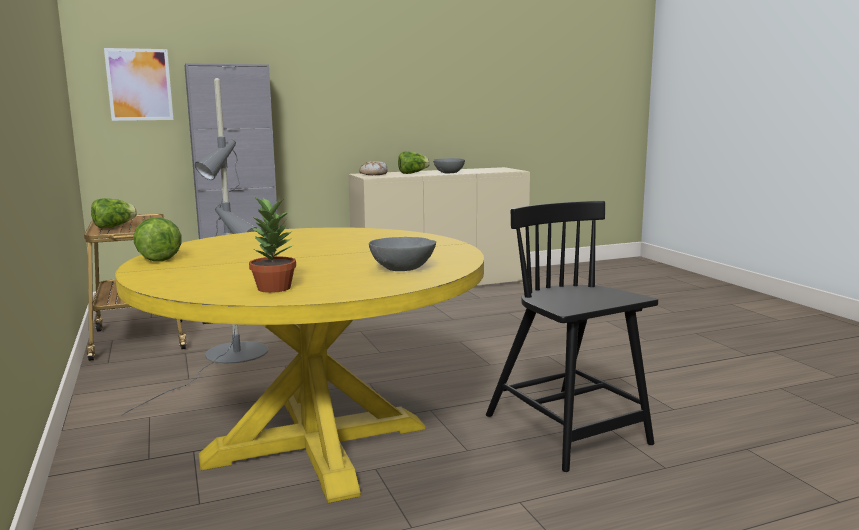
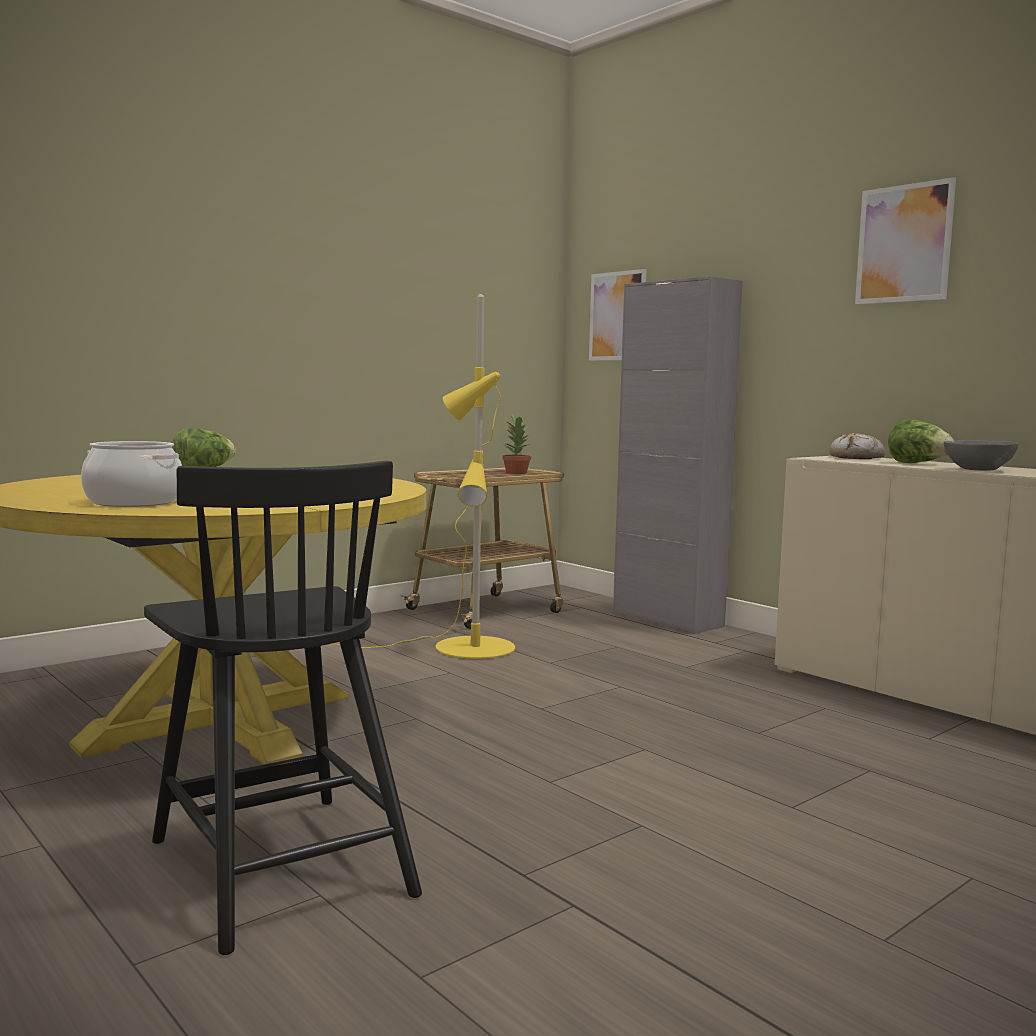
camera: 70 degrees right, 5 degrees down
lettuce [91,198,137,228] -> none
grey floor lamp [121,78,268,416] -> yellow floor lamp [327,294,515,659]
potted plant [249,196,296,293] -> potted plant moved to [502,414,531,474]
grey bowl [369,237,436,271] -> cooking pot [81,441,182,507]
black chair [486,201,658,472] -> black chair turned 105 degrees clockwise [144,461,422,955]
none -> picture [855,177,956,304]

